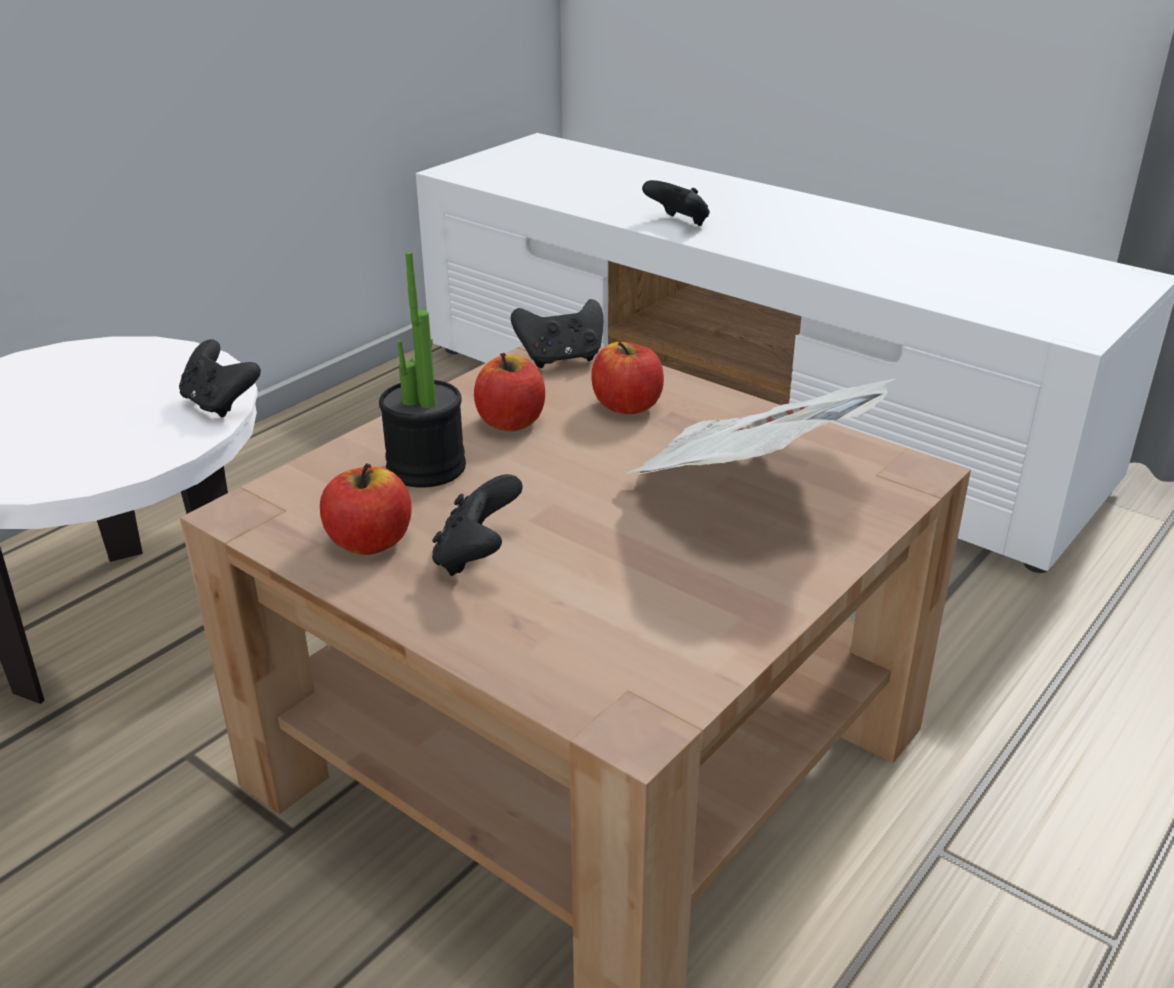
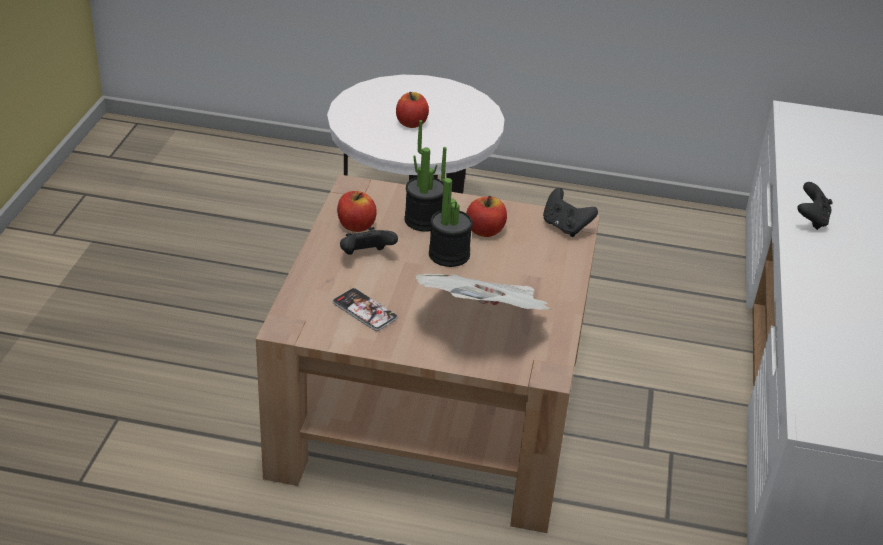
camera: 60 degrees right, 5 degrees up
black game controller [179,340,261,417] -> none
apple [591,342,664,414] -> apple moved to [396,92,429,128]
none -> phone [332,288,398,331]
none -> potted plant [429,147,473,267]

